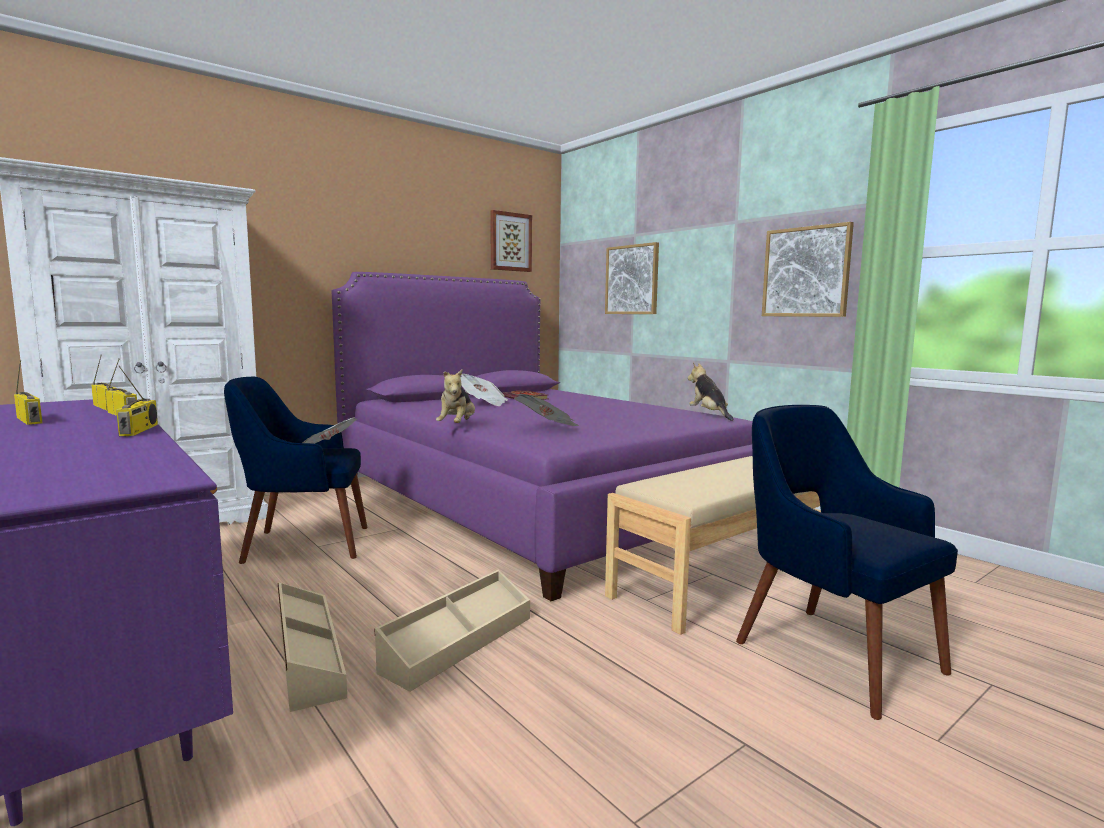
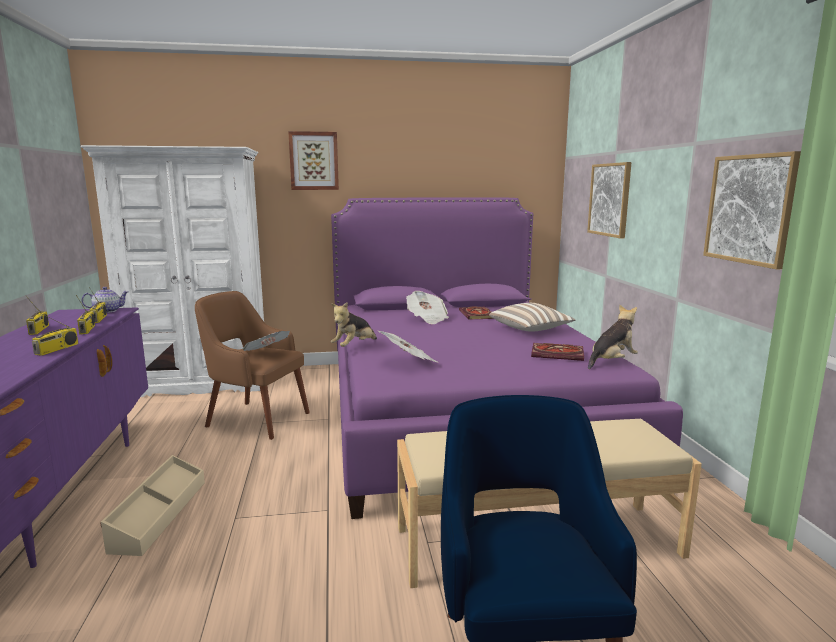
camera: 30 degrees right, 5 degrees up
blue armchair [224,377,367,564] -> brown armchair [195,291,310,440]
beige storage box [375,569,530,692] -> none
picture [491,210,532,272] -> picture moved to [288,131,339,190]
plush toy [688,362,734,421] -> plush toy turned 45 degrees clockwise [588,305,638,369]
none -> teapot [81,287,129,313]
none -> pillow [489,303,575,332]
none -> book [531,343,584,361]

